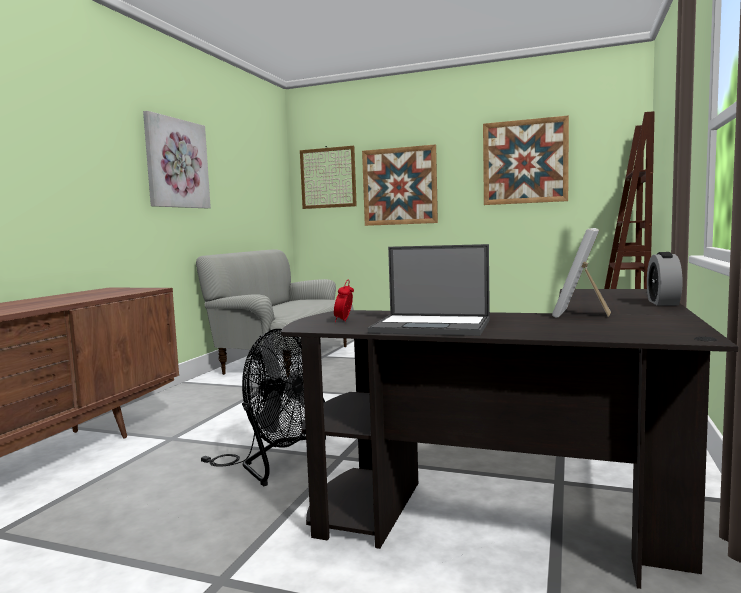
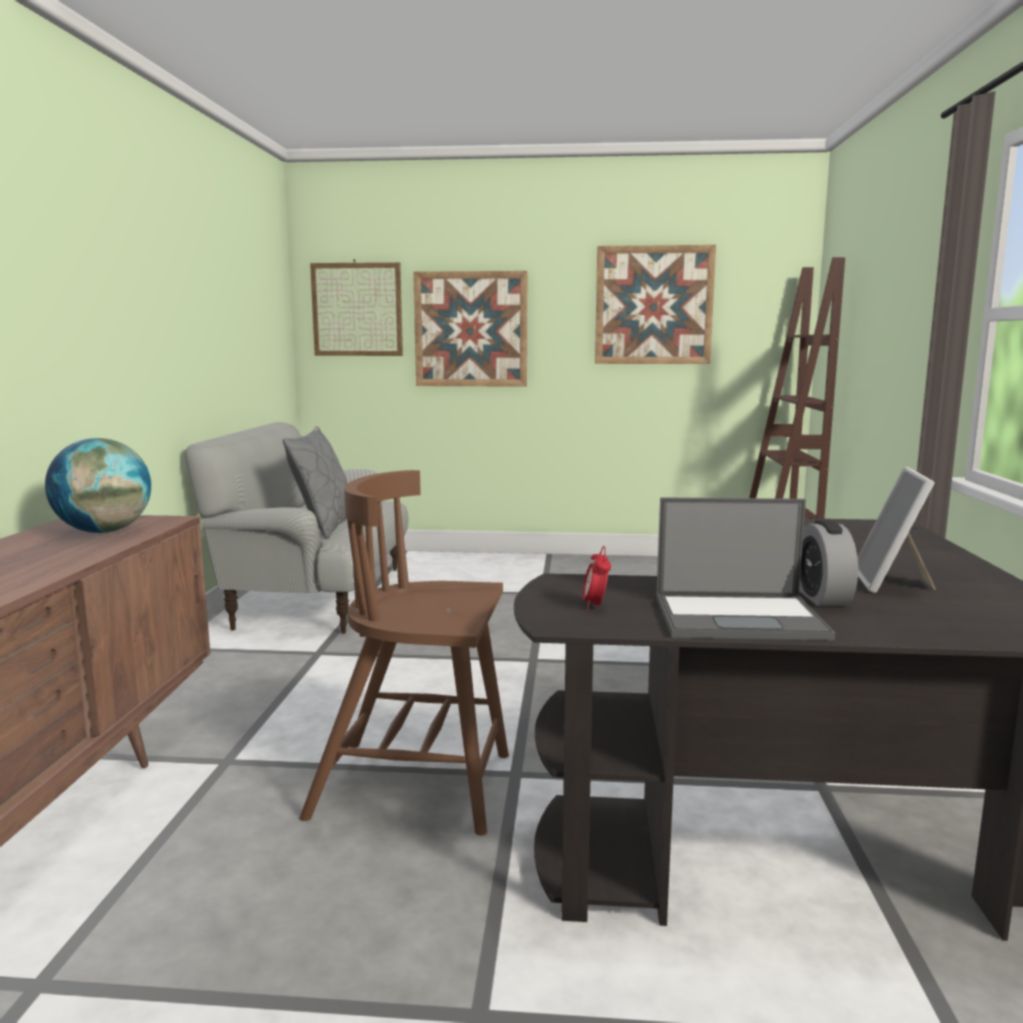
camera: 15 degrees left, 5 degrees up
picture [143,111,211,208] -> none
black fan [201,329,326,487] -> brown chair [299,470,509,836]
alarm clock [647,252,682,306] -> alarm clock moved to [799,520,858,606]
none -> globe [45,438,151,533]
none -> grey pillow [283,426,348,539]

